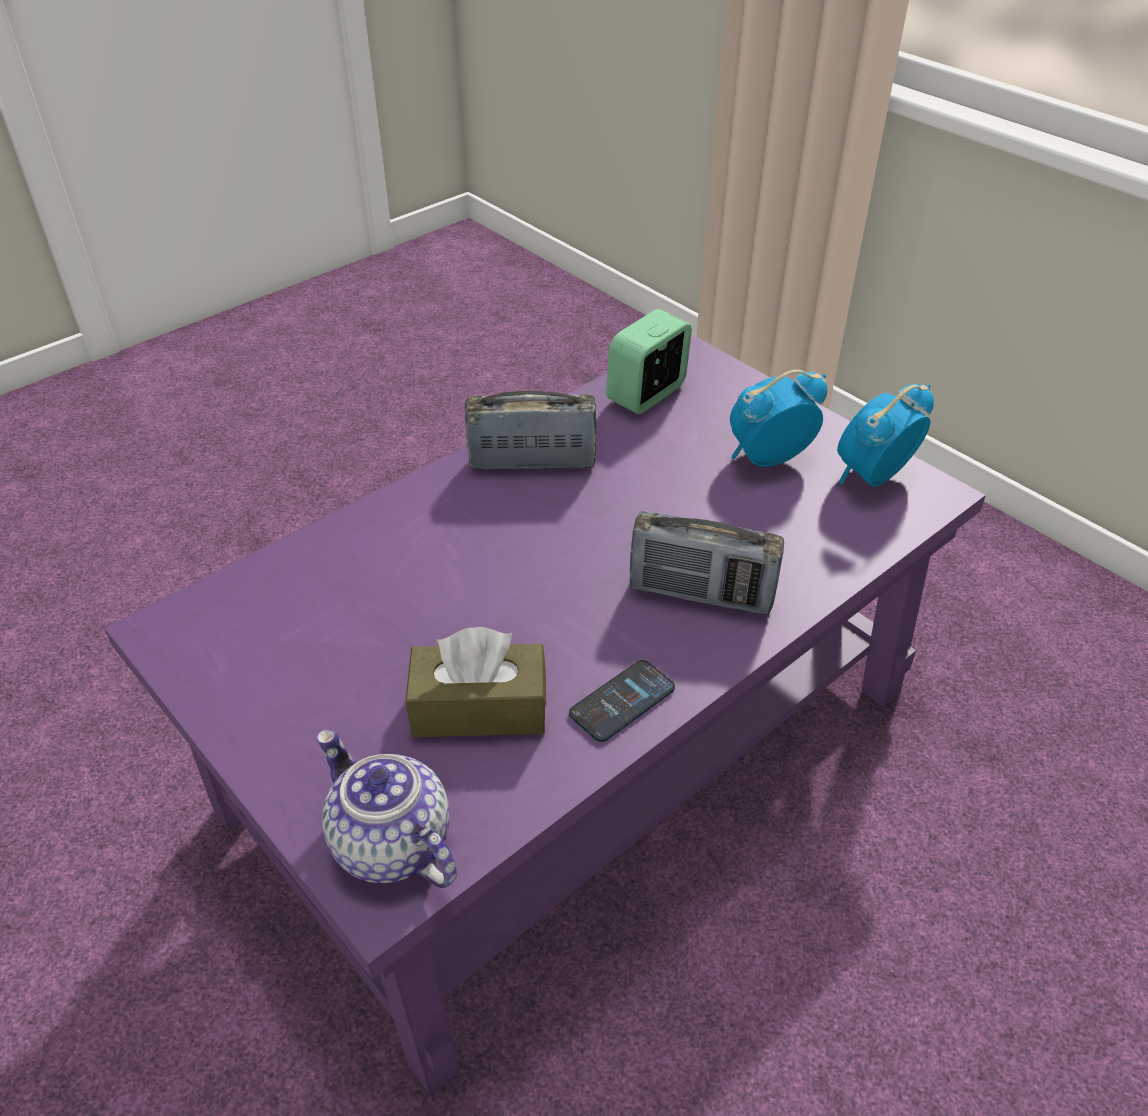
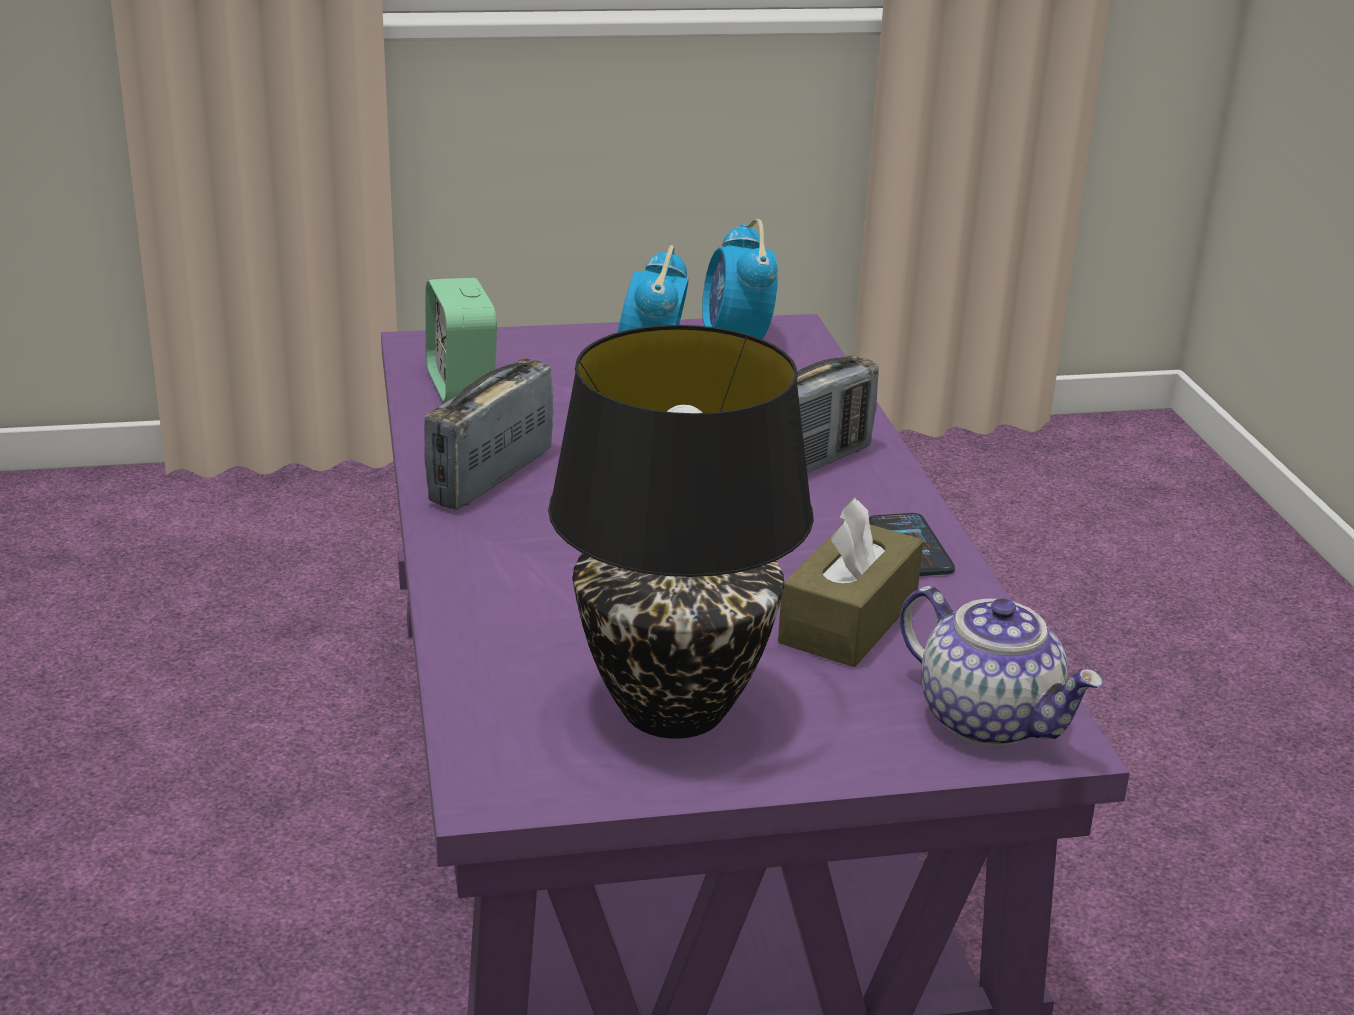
camera: 60 degrees left, 15 degrees down
teapot [316,730,457,888] -> teapot turned 120 degrees counterclockwise [900,586,1103,747]
none -> black table lamp [548,325,814,739]

